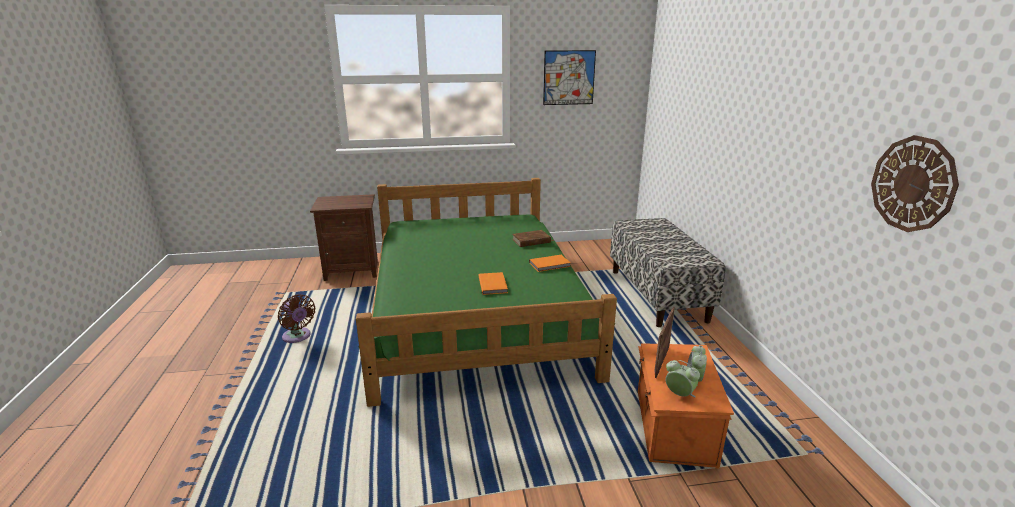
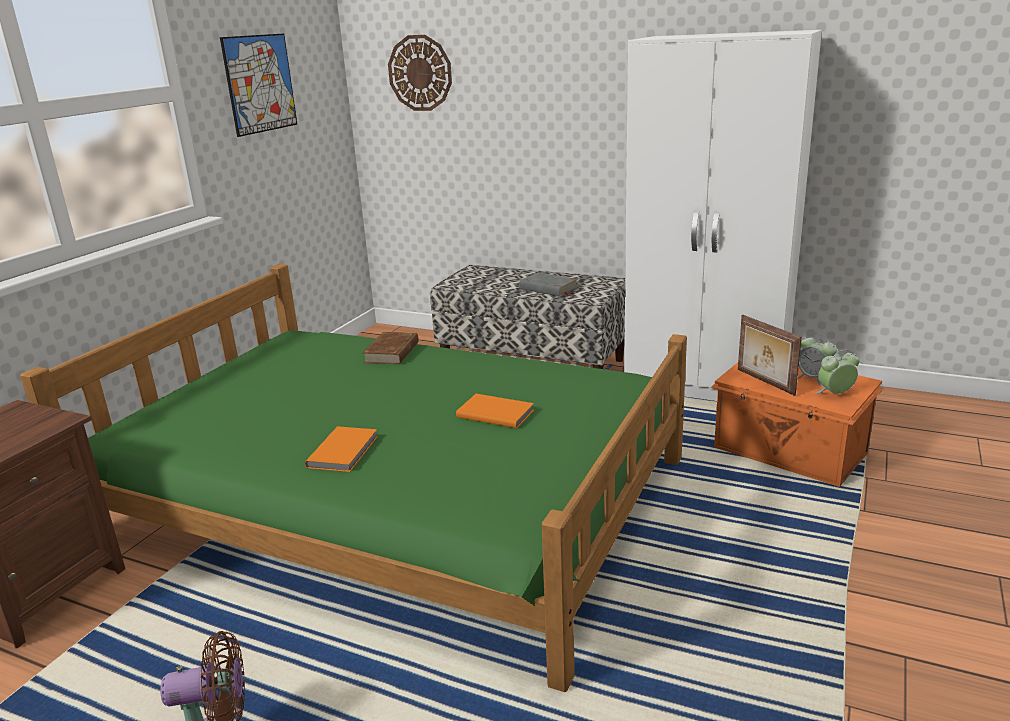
camera: 55 degrees left, 0 degrees up
orange book [529,255,571,272] -> orange book moved to [305,426,378,472]
wall clock [871,135,959,232] -> wall clock moved to [388,35,452,111]
none -> grey book [519,272,578,297]
none -> white wardrobe [624,30,822,401]

